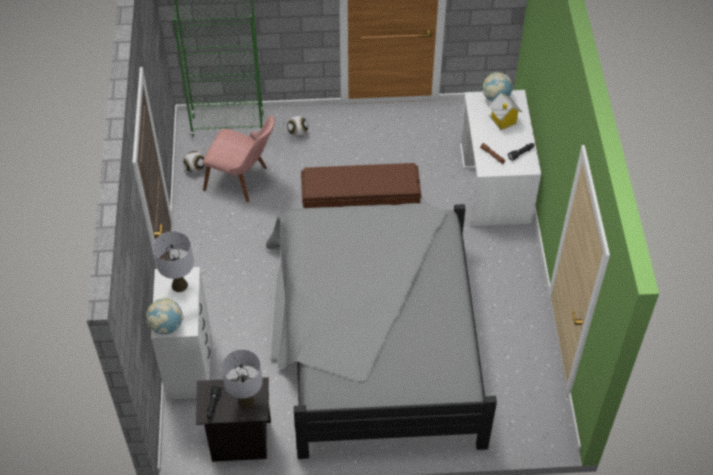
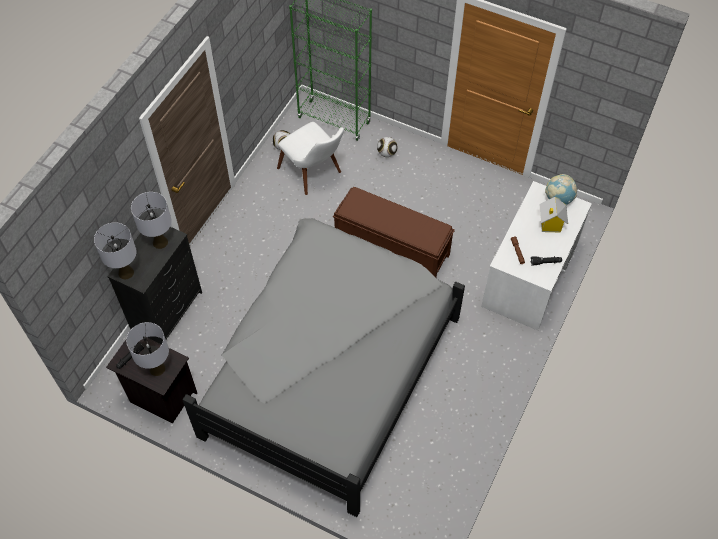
camera: 30 degrees right, 5 degrees up
globe [146,298,183,334] -> grey table lamp [94,222,137,279]
white dresser [151,267,211,399] -> black dresser [107,227,202,344]
pink chair [203,115,275,202] -> white chair [277,122,344,195]

